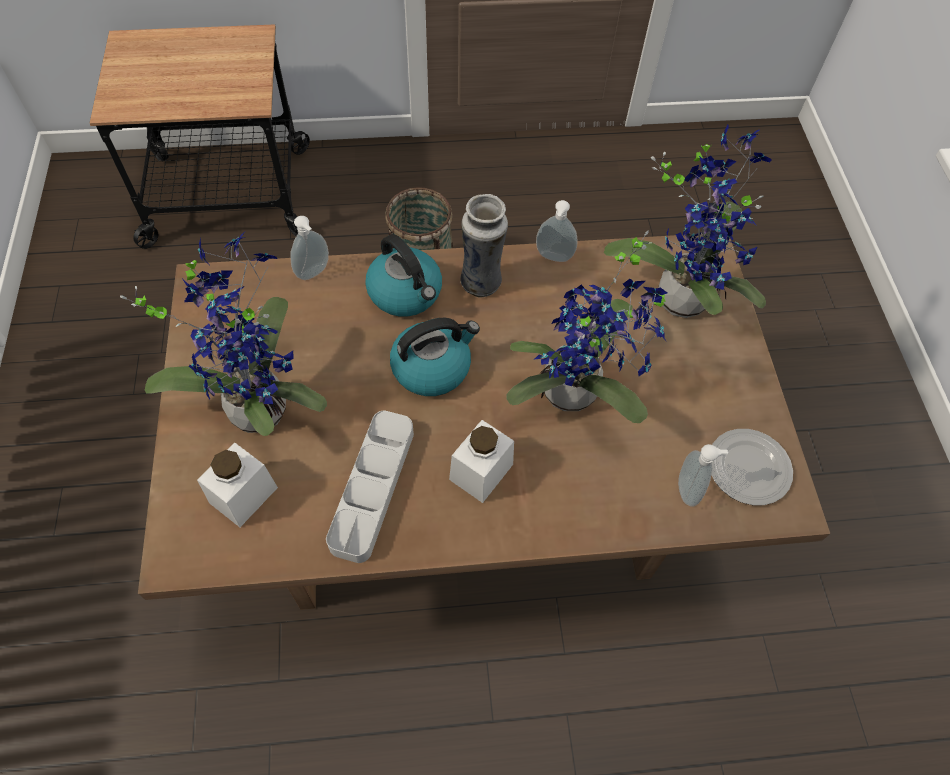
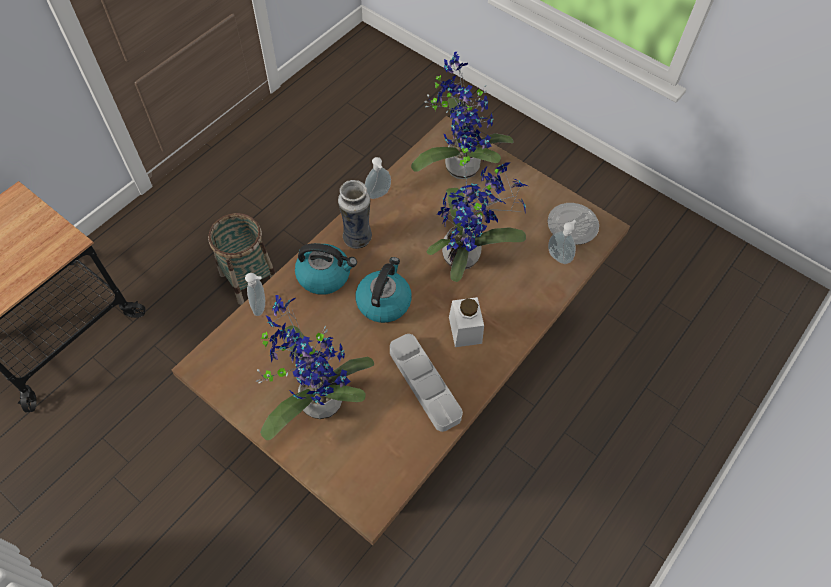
camera: 45 degrees left, 0 degrees up
white jar [197,443,278,527] -> none

